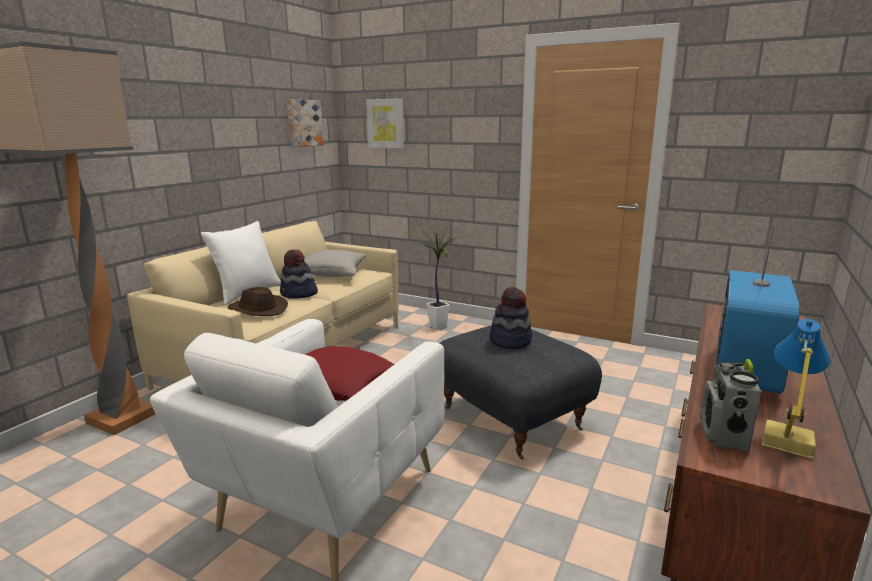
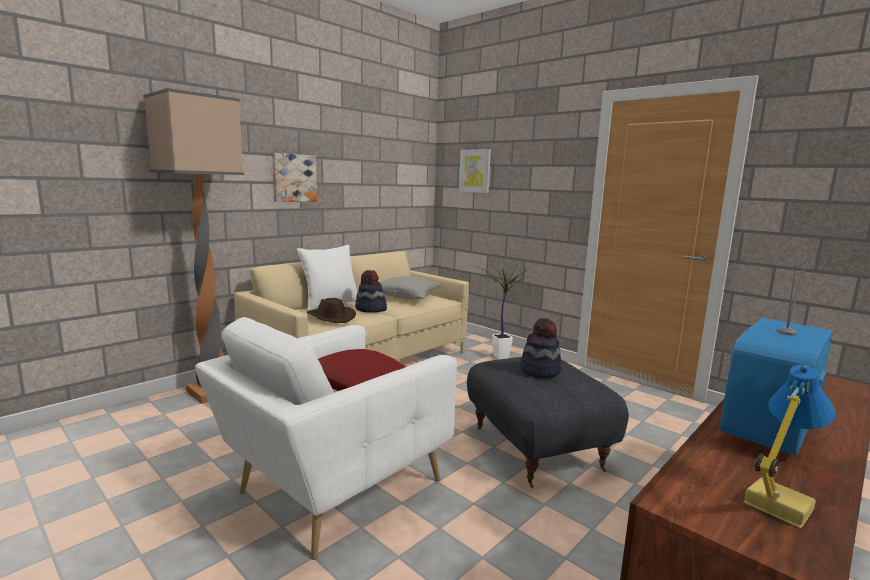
camera: 15 degrees right, 5 degrees down
picture [287,99,324,147] -> picture moved to [272,153,317,202]
radio [700,359,761,452] -> none

